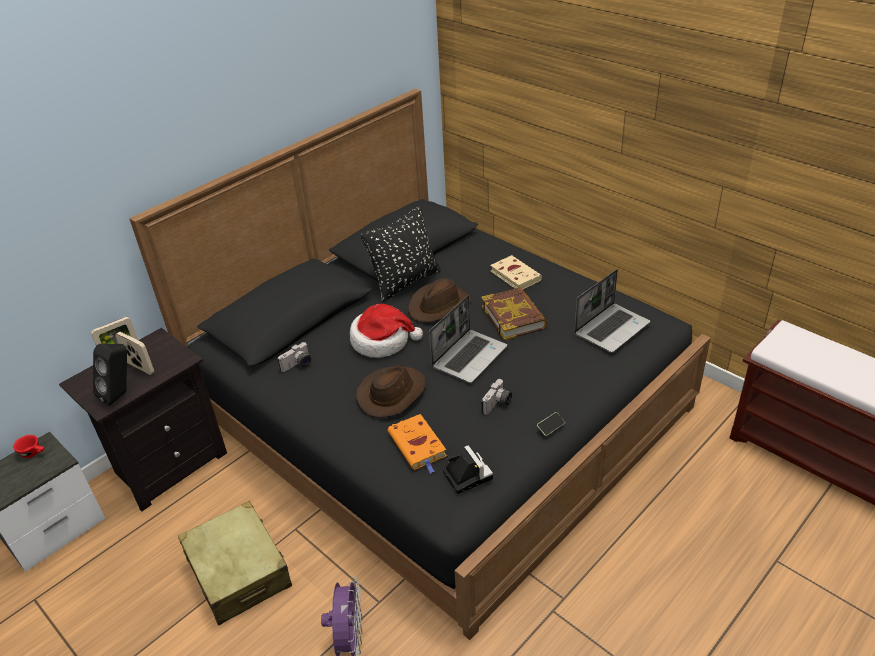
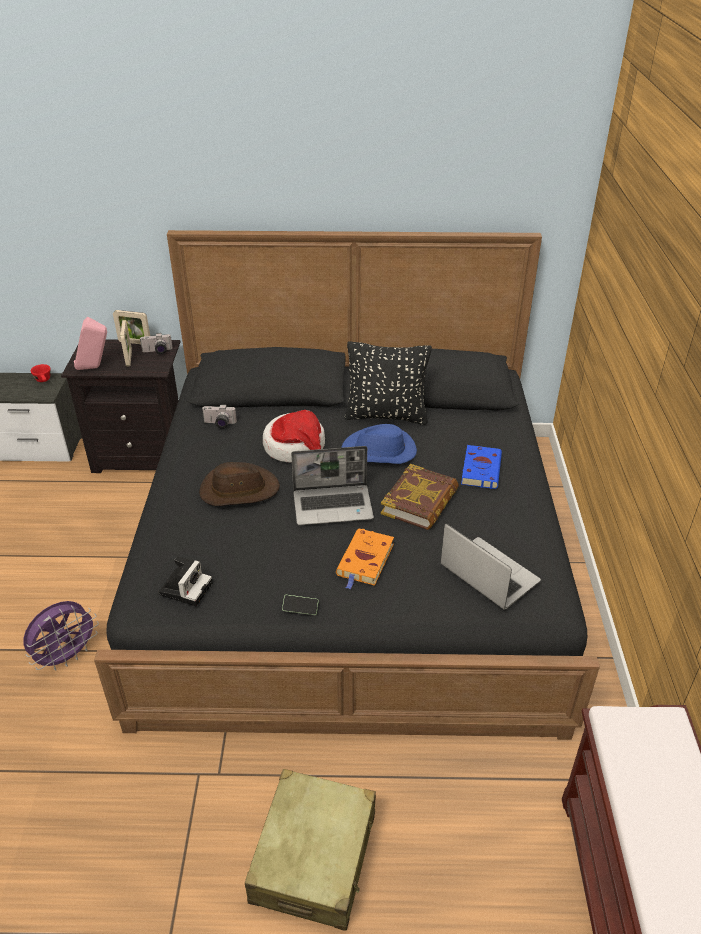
camera: 45 degrees right, 0 degrees up
black speaker [93,344,127,406] -> pink speaker [74,317,107,370]
beige suitcase [178,501,292,625] -> beige suitcase moved to [245,769,376,931]
orange book [388,414,447,474] -> orange book moved to [336,528,394,590]
brown hat [408,278,471,323] -> blue hat [341,424,417,464]
camera [481,379,512,415] -> camera moved to [140,333,173,354]
beige book [490,255,542,289] -> blue book [461,445,502,489]
laptop [574,269,650,353] -> laptop turned 135 degrees counterclockwise [441,524,541,609]

